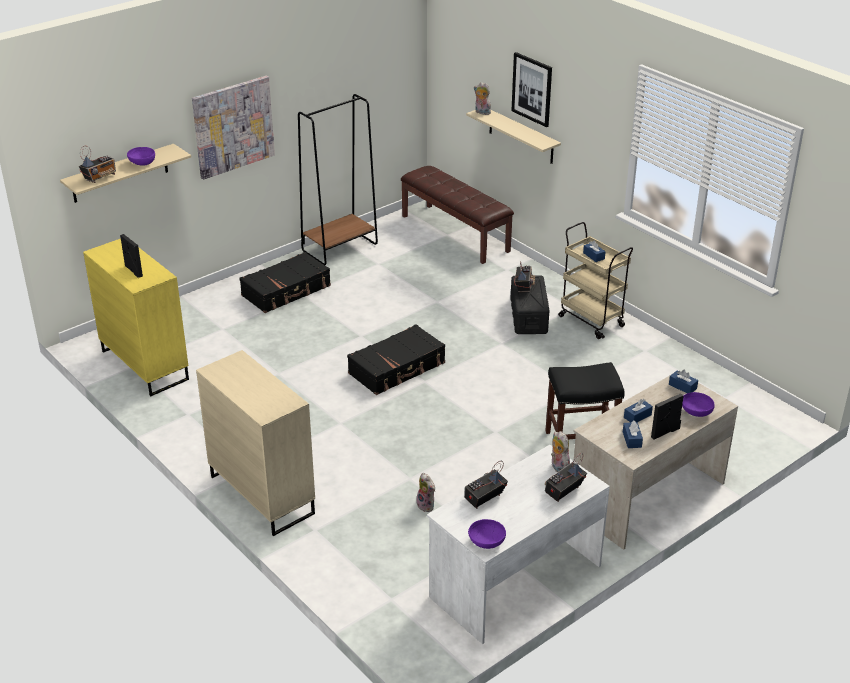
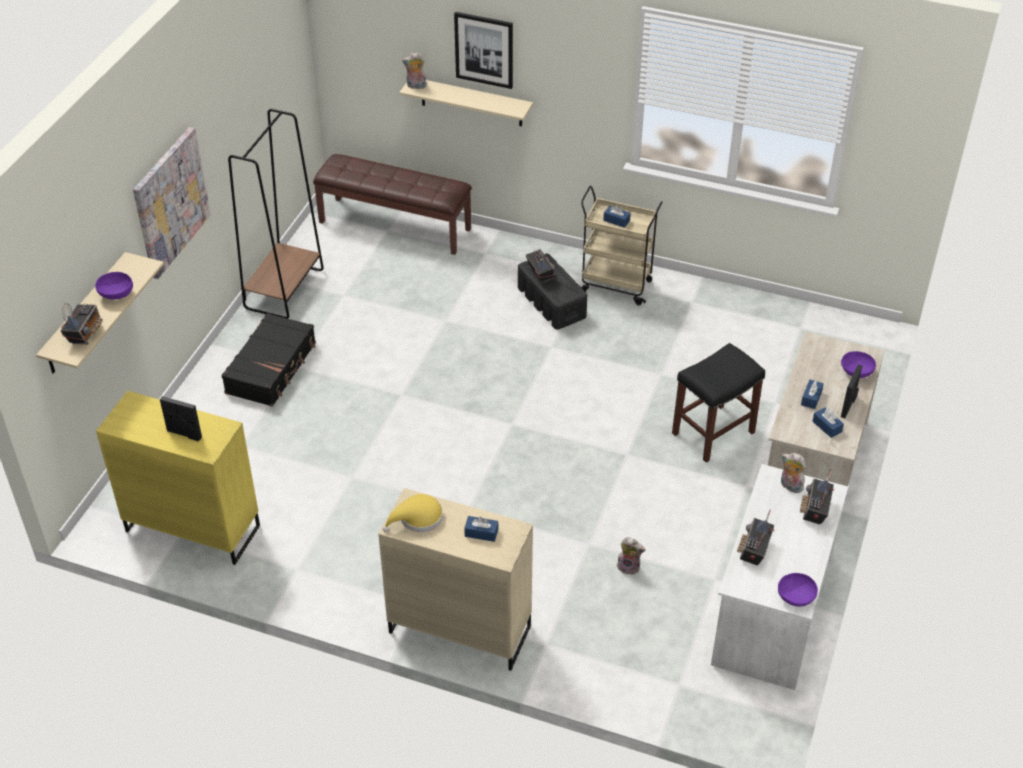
camera: 30 degrees left, 10 degrees up
black suitcase [347,324,445,395] -> none
blue tissue box [669,370,698,393] -> blue tissue box moved to [464,516,498,542]
none -> yellow hat [383,494,443,532]

